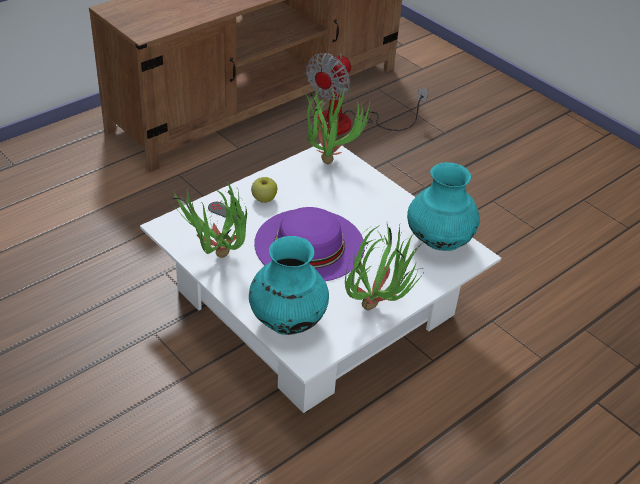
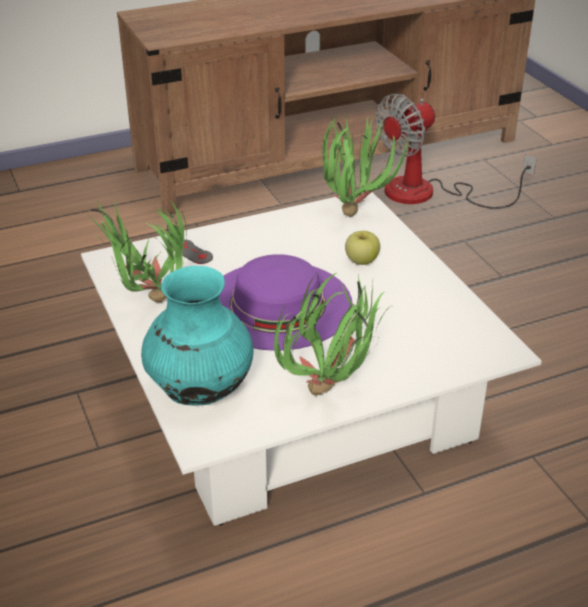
camera: 20 degrees right, 5 degrees down
apple [251,177,277,203] -> apple moved to [345,231,380,265]
turquoise vase [407,162,480,251] -> none

